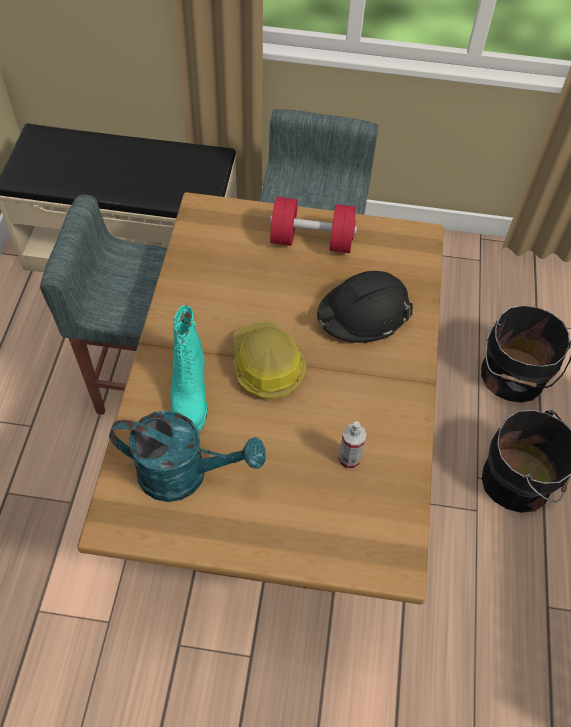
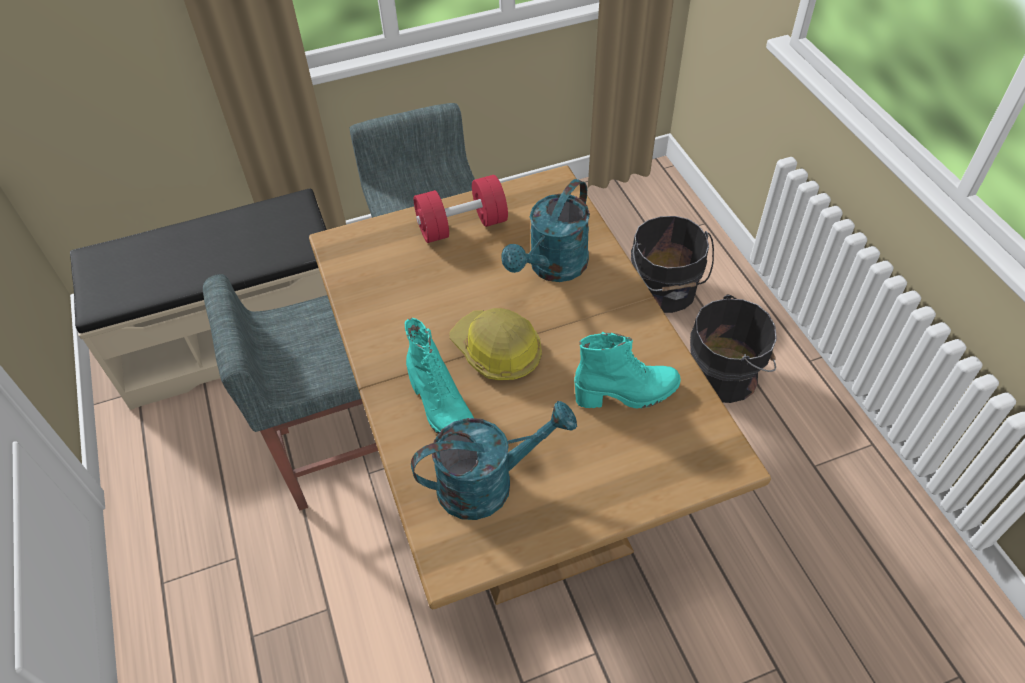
camera: 25 degrees left, 5 degrees down
black hard hat [317,271,413,343] -> turquoise watering can [501,179,590,282]
spray bottle [338,421,367,469] -> turquoise boot [574,332,681,409]

